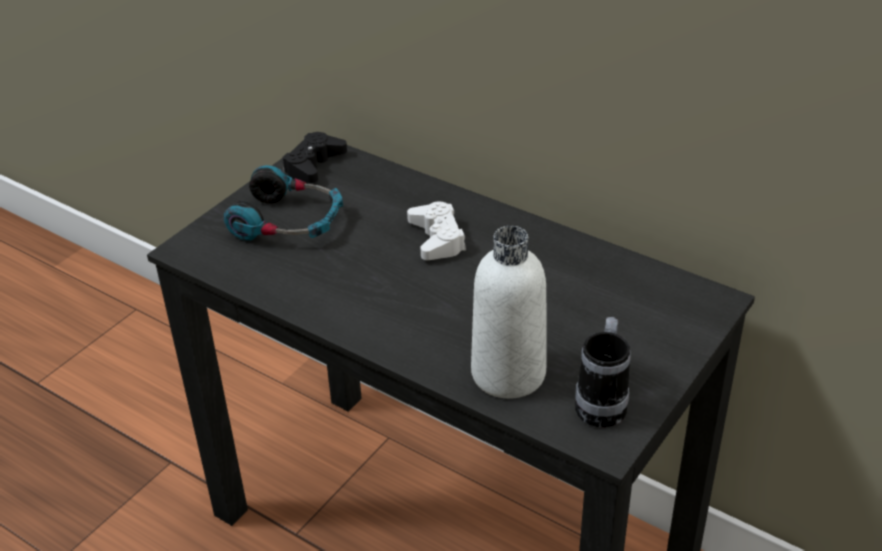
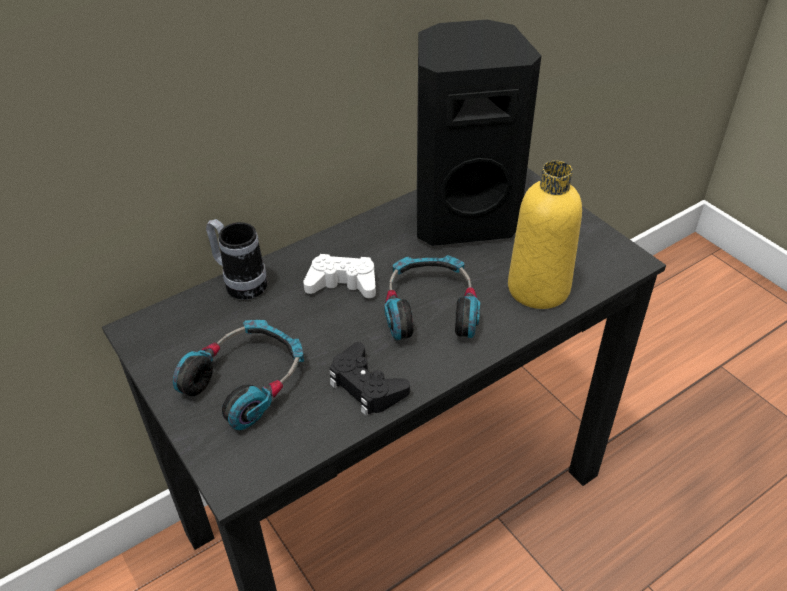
camera: 70 degrees left, 5 degrees up
black game controller [283,132,347,183] -> black game controller moved to [330,342,410,416]
white bottle [471,226,547,399] -> yellow bottle [508,161,582,309]
mug [575,317,631,427] -> mug moved to [206,219,267,300]
none -> headphones [384,255,480,340]
none -> black speaker [417,20,542,246]

